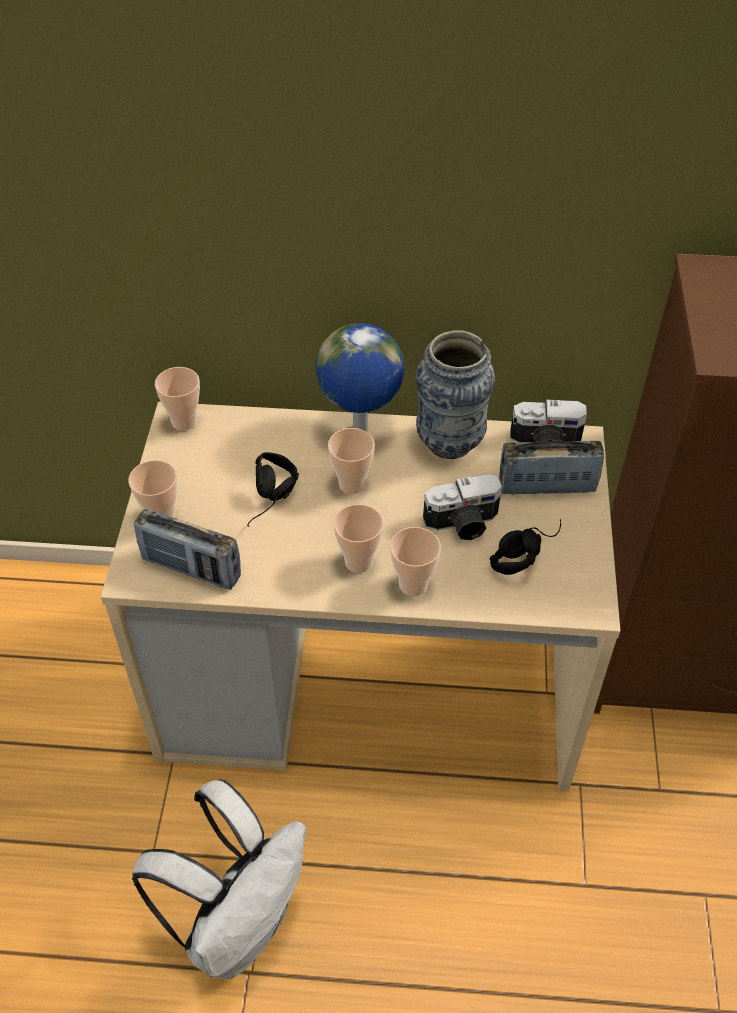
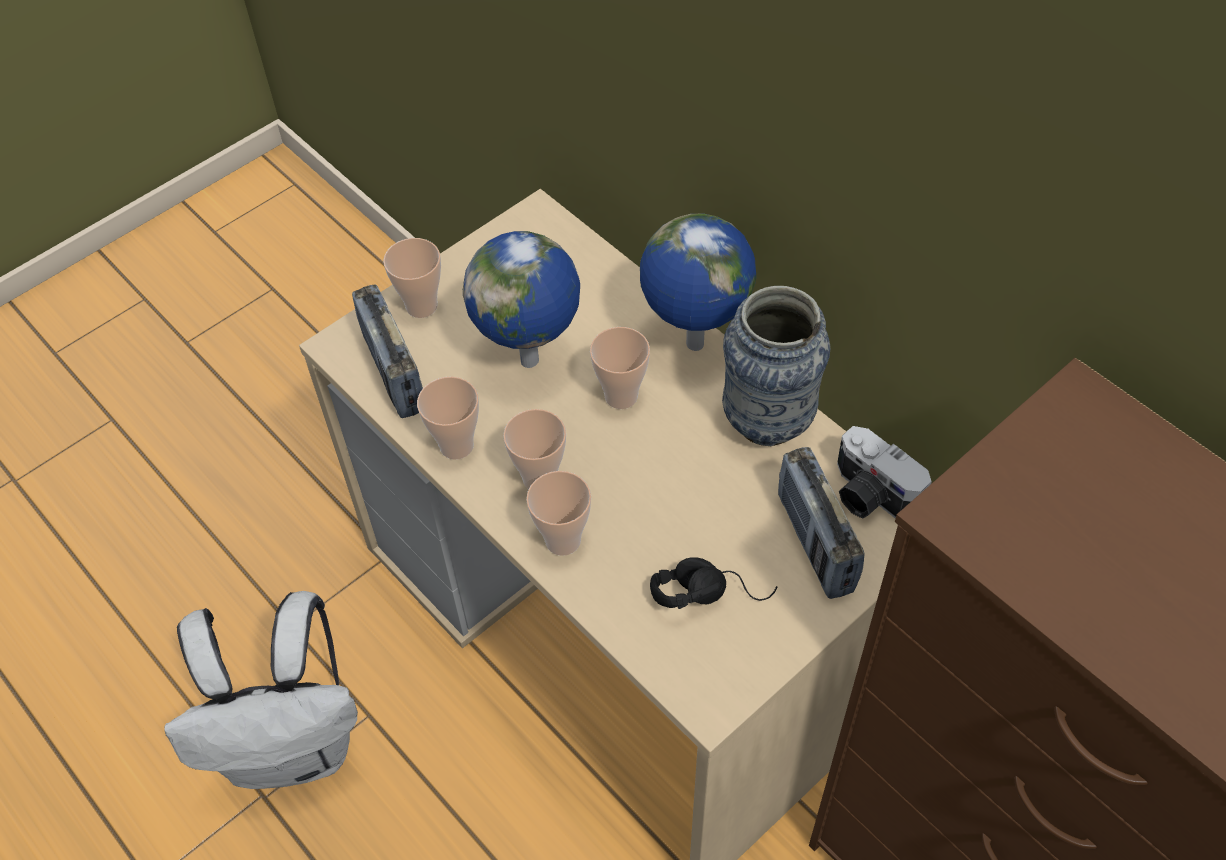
camera: 45 degrees right, 5 degrees up
cup [155,367,200,431] -> cup moved to [417,376,479,460]
black headphones [247,452,299,527] -> globe [463,231,580,368]
camera [423,474,502,540] -> none
radio [499,441,604,495] -> radio turned 150 degrees counterclockwise [778,447,865,599]

